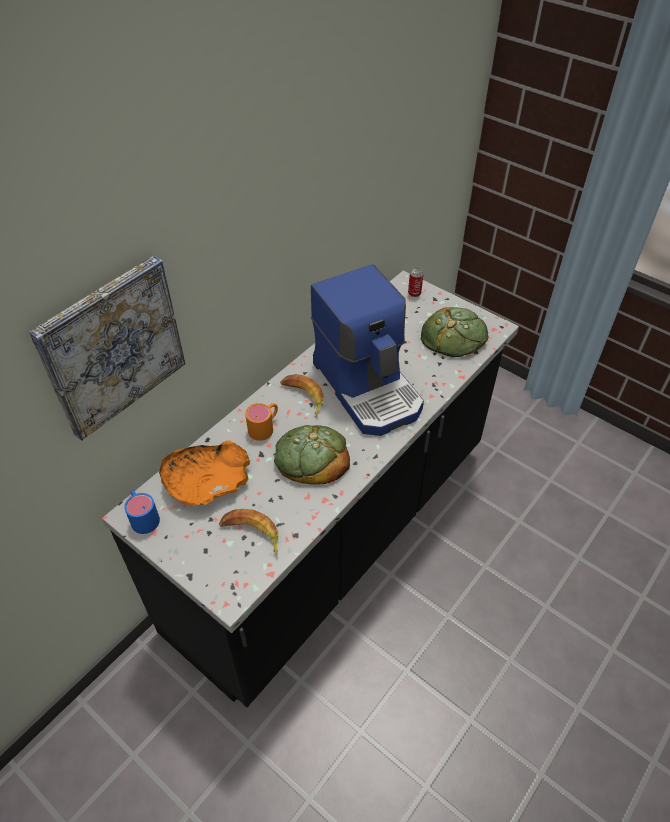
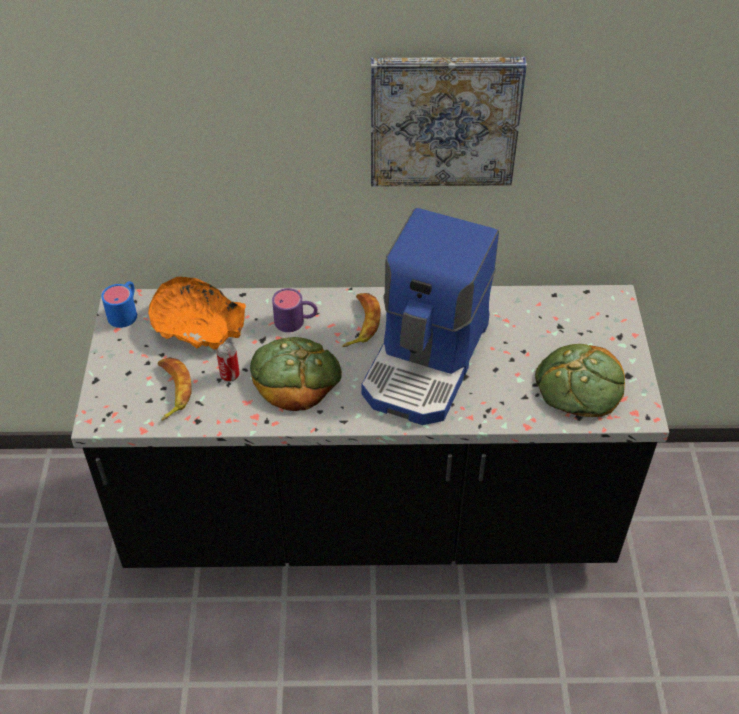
camera: 50 degrees right, 0 degrees up
picture [29,256,185,441] -> picture moved to [371,57,527,187]
orange mug [245,403,278,441] -> purple mug [272,288,318,332]
can [408,268,423,297] -> can moved to [216,343,240,382]

